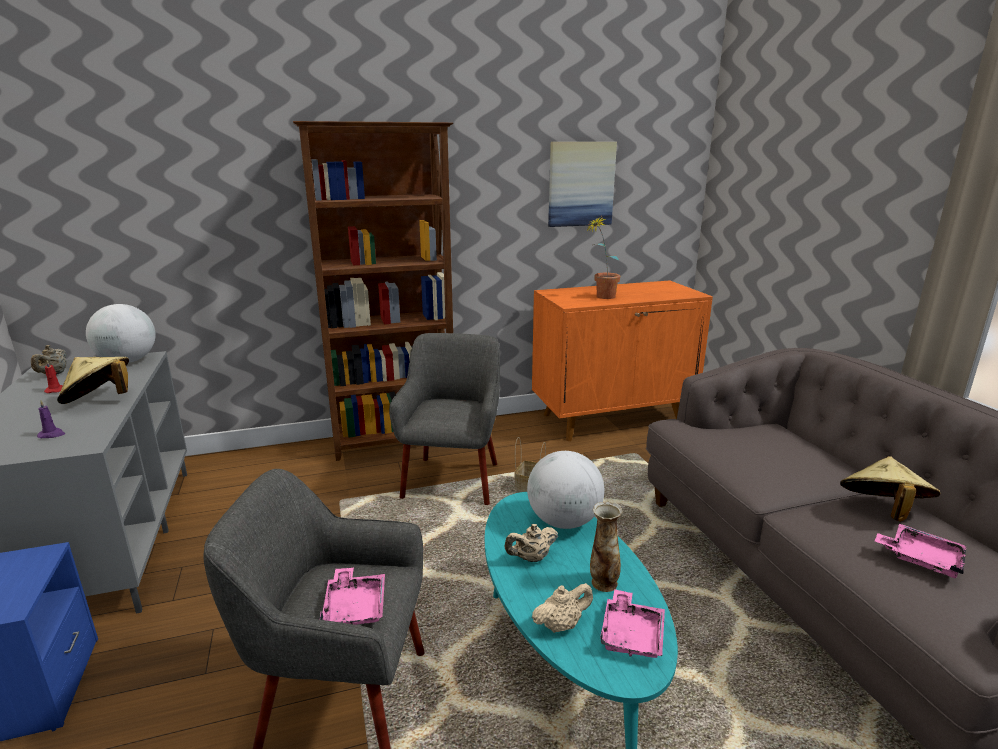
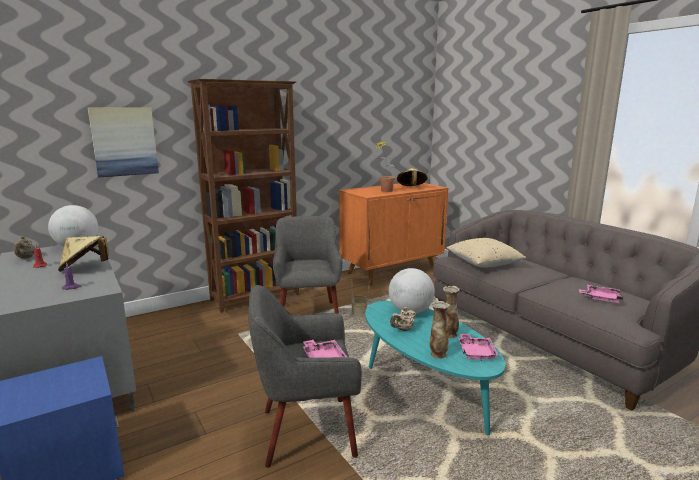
camera: 15 degrees left, 5 degrees down
beige teapot [532,583,593,633] -> vase [430,301,450,359]
picture [548,142,617,227] -> picture moved to [88,107,159,178]
beige hat [840,456,940,522] -> beige hat moved to [397,168,428,186]
none -> beige pillow [446,238,526,268]

